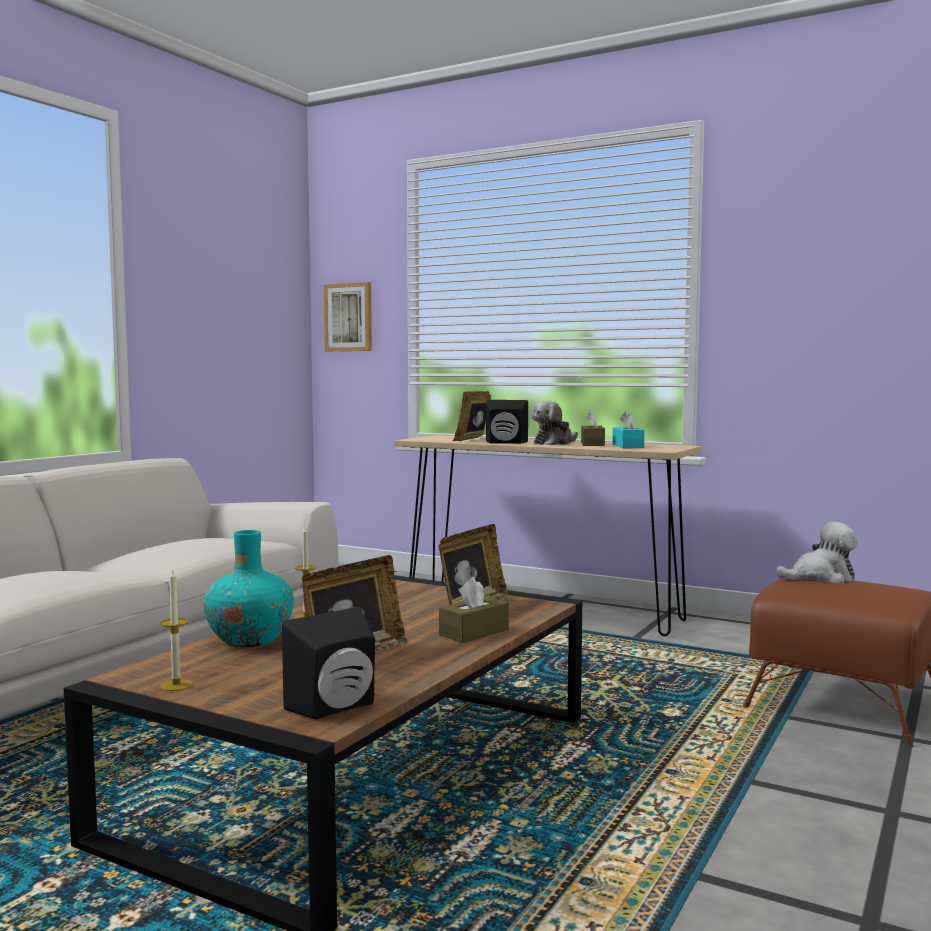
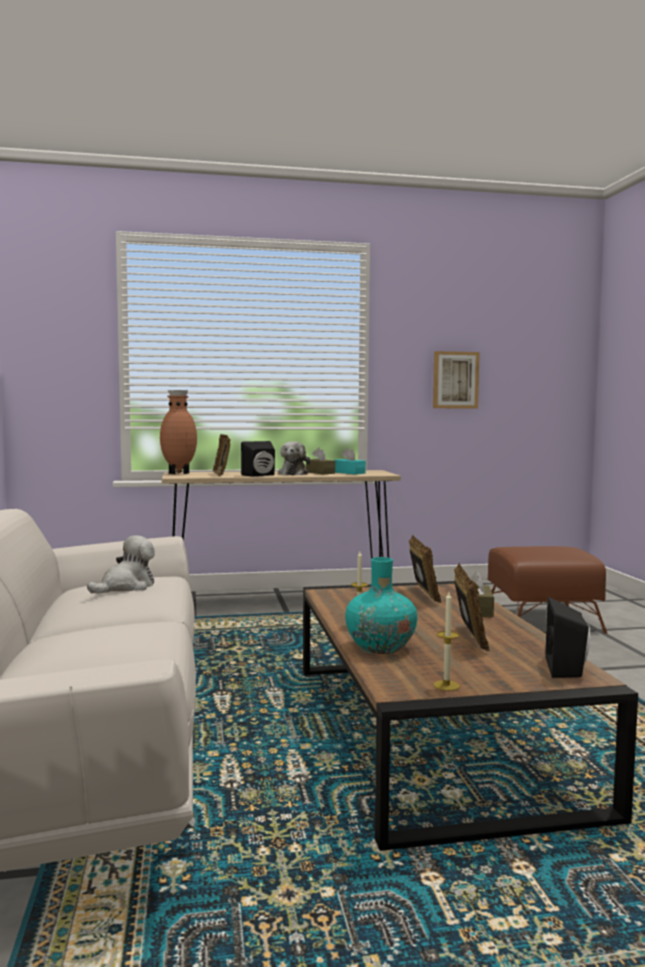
camera: 40 degrees left, 0 degrees up
picture [324,282,372,351] -> picture moved to [433,351,480,409]
plush toy [776,522,858,583] -> plush toy moved to [87,535,155,594]
none -> brown vase [160,390,197,474]

